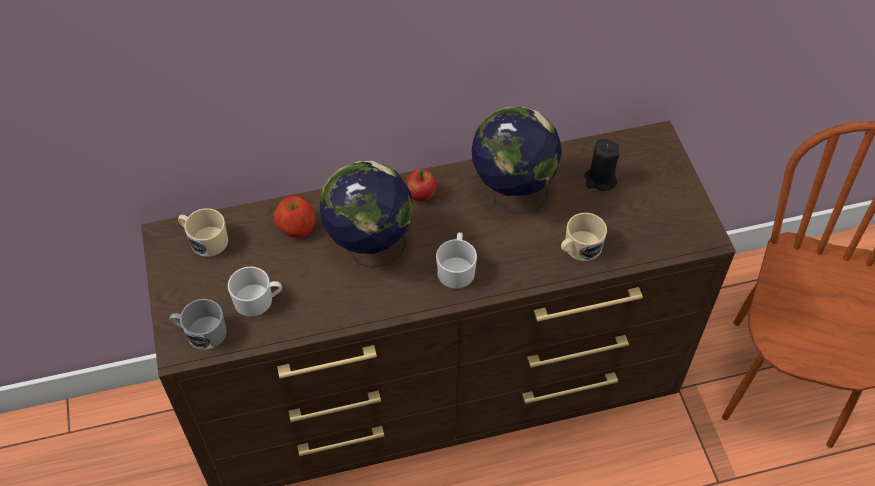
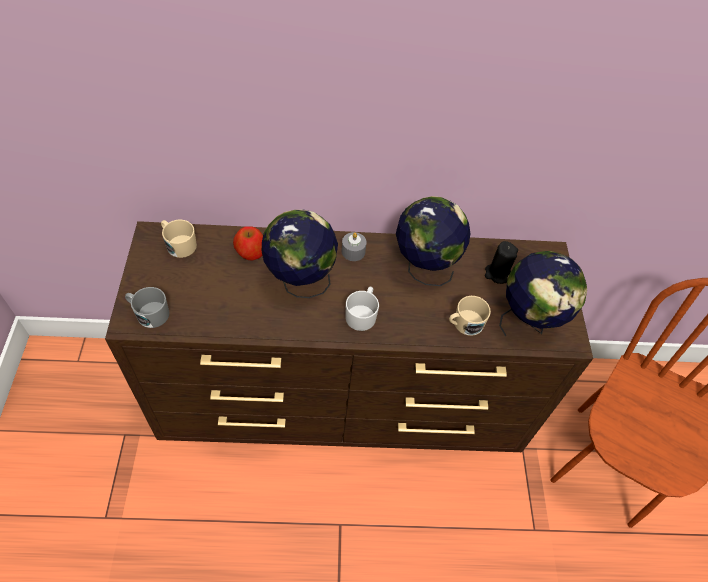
camera: 10 degrees right, 0 degrees up
white mug [228,266,282,317] -> none
apple [406,169,437,202] -> grey candle [342,232,367,261]
none -> globe [499,251,587,336]

